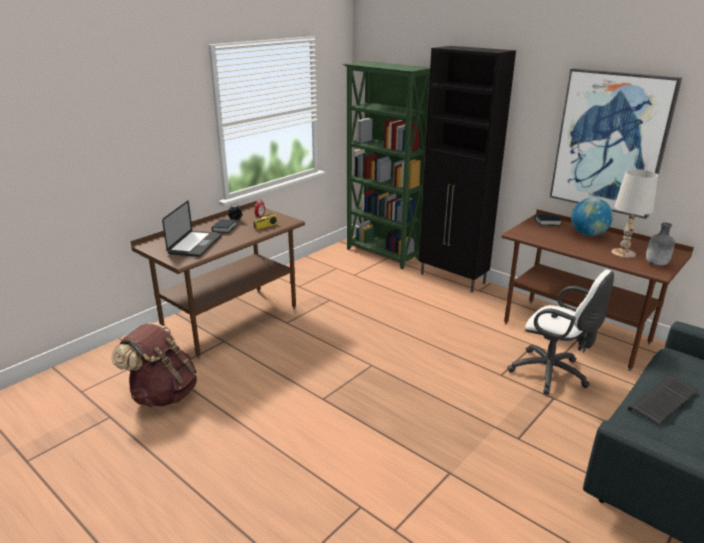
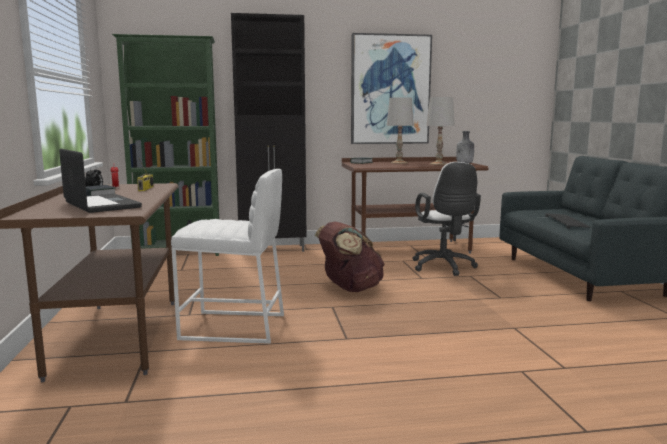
camera: 50 degrees left, 15 degrees down
brown backpack [111,323,197,407] -> brown backpack moved to [315,222,385,292]
white office chair [508,270,614,395] -> white office chair turned 90 degrees clockwise [413,162,481,276]
globe [571,198,613,236] -> white table lamp [387,97,414,164]
none -> white stool [171,169,284,344]

